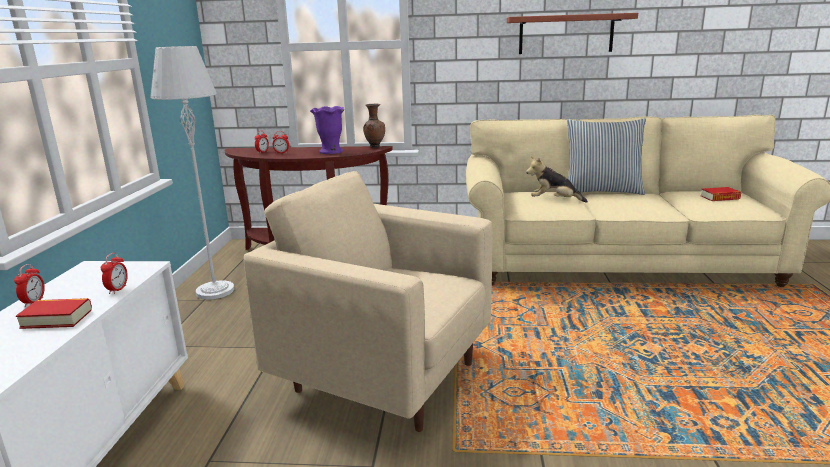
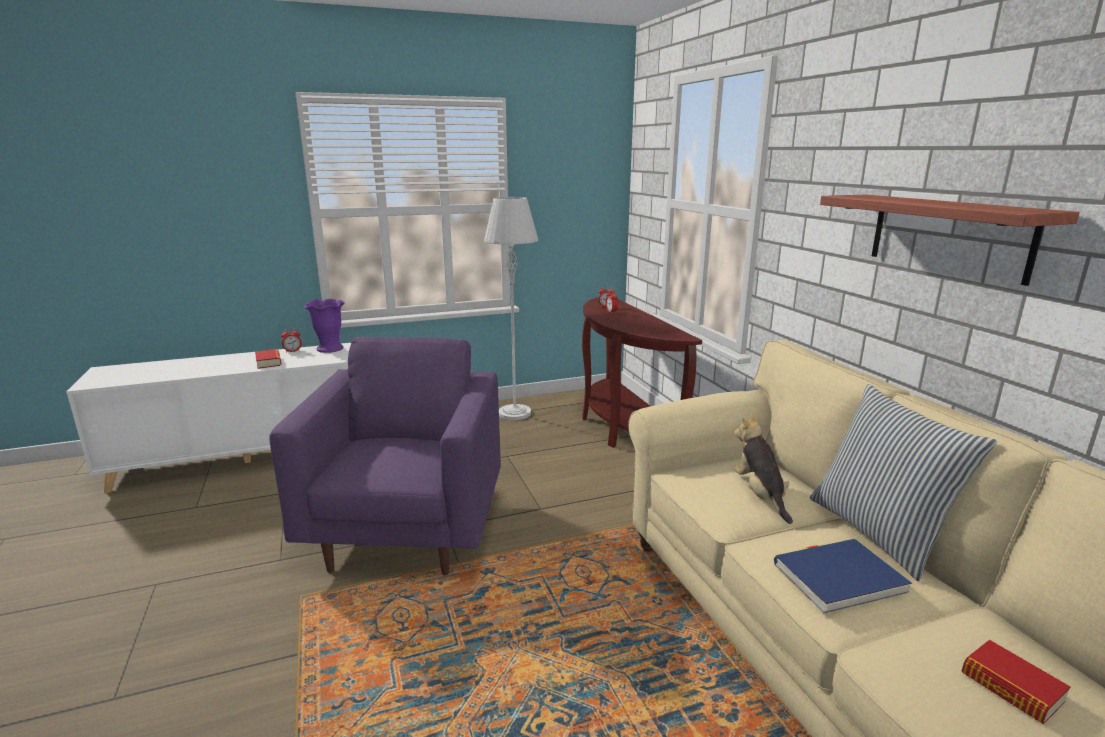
camera: 65 degrees right, 0 degrees up
alarm clock [101,253,128,294] -> none
beige armchair [243,171,493,432] -> purple armchair [269,337,501,575]
purple vase [310,106,344,154] -> purple vase moved to [305,299,345,353]
brown vase [363,104,385,148] -> none
none -> blue book [774,539,912,614]

